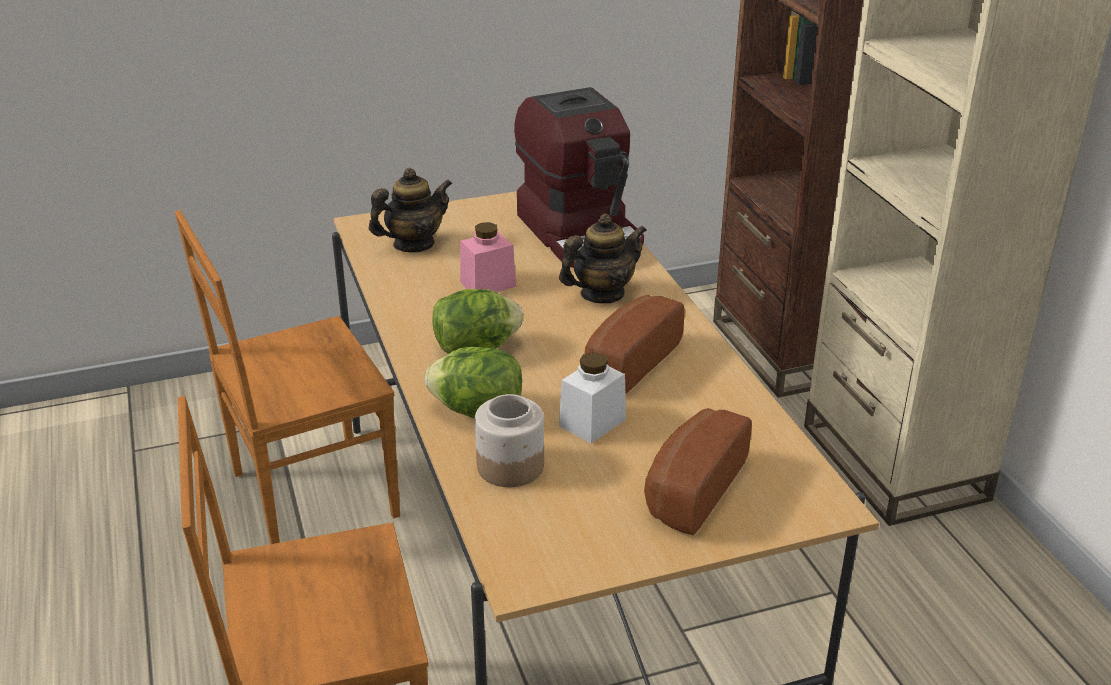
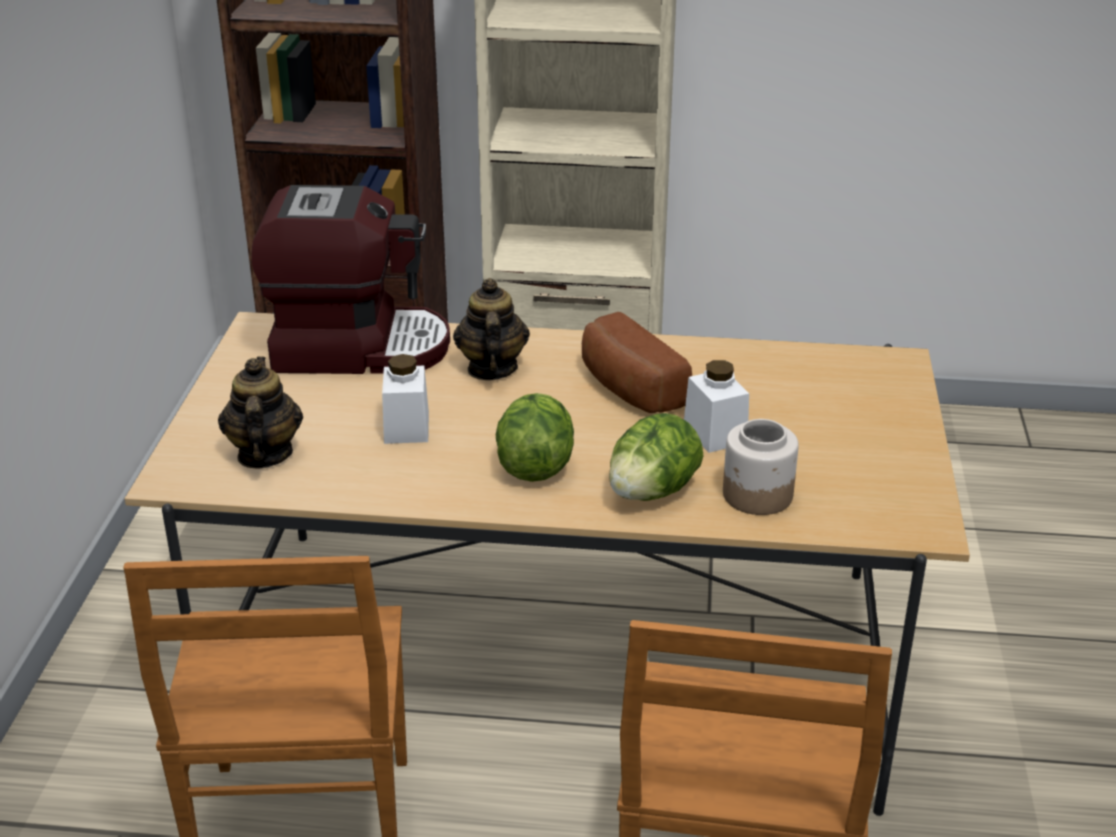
camera: 65 degrees left, 0 degrees up
pink jar [460,222,516,292] -> white jar [382,354,429,444]
bread [644,408,752,535] -> none

